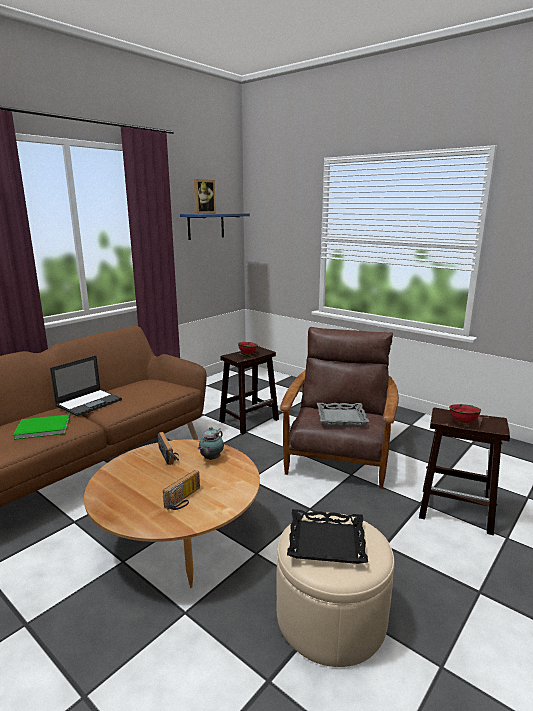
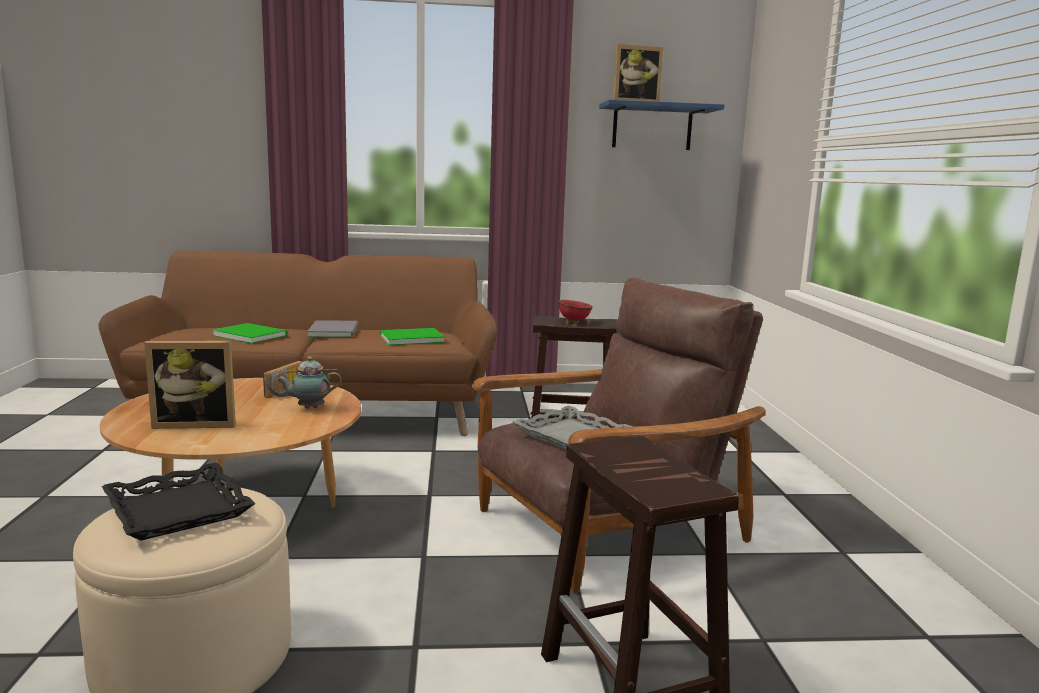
camera: 45 degrees right, 5 degrees down
laptop [50,355,122,417] -> grey book [307,320,358,337]
radio [163,470,200,510] -> picture frame [144,341,236,429]
red bowl [449,404,481,425] -> none
none -> green book [380,328,445,345]

